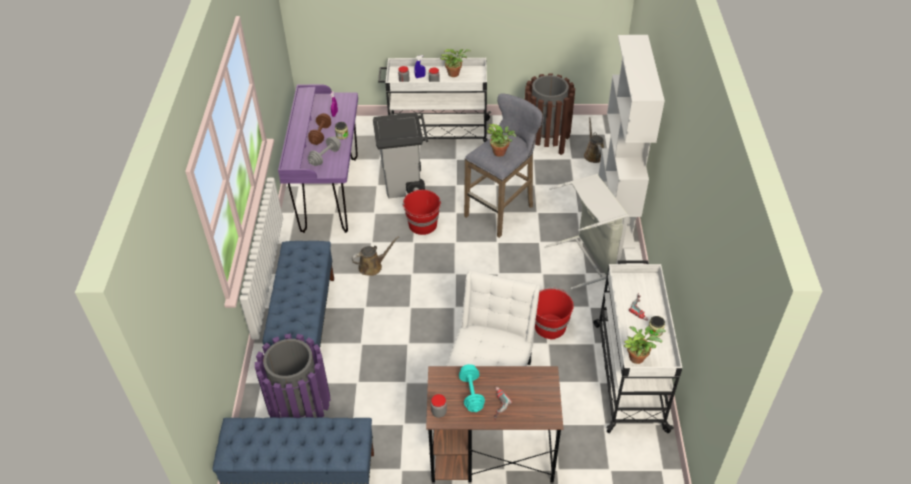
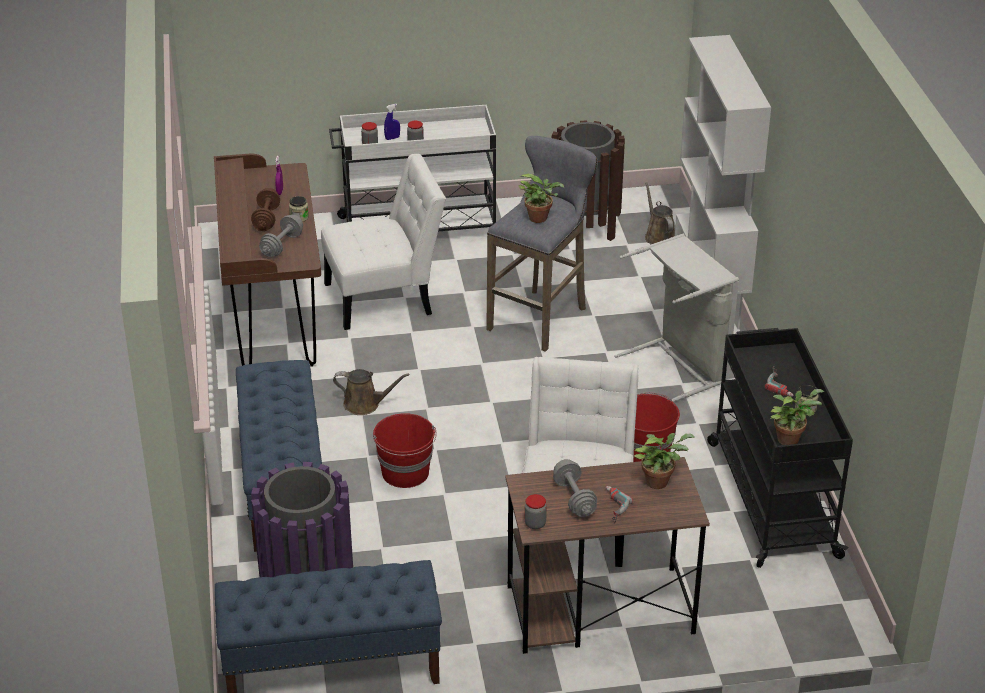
camera: 10 degrees left, 10 degrees down
purple desk [278,84,358,233] -> brown desk [214,153,321,367]
brown watering can [351,236,399,276] -> brown watering can turned 45 degrees clockwise [333,369,409,415]
grey trash can [373,112,428,198] -> white chair [321,154,446,330]
red bucket [403,190,441,235] -> red bucket moved to [373,413,437,488]
potted plant [440,49,471,77] -> potted plant moved to [634,433,695,489]
turquoise dumbbell [459,364,485,412] -> grey dumbbell [553,459,597,517]
white cart [593,261,682,433] -> black cart [707,328,853,568]

